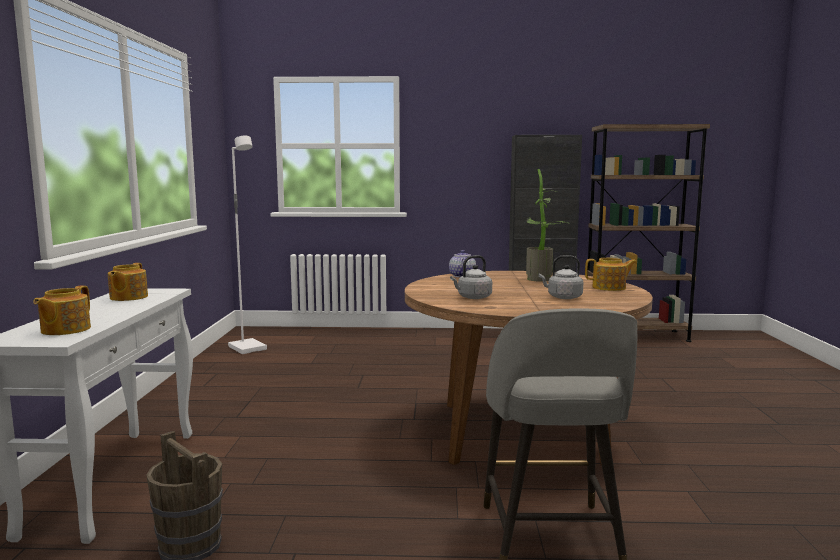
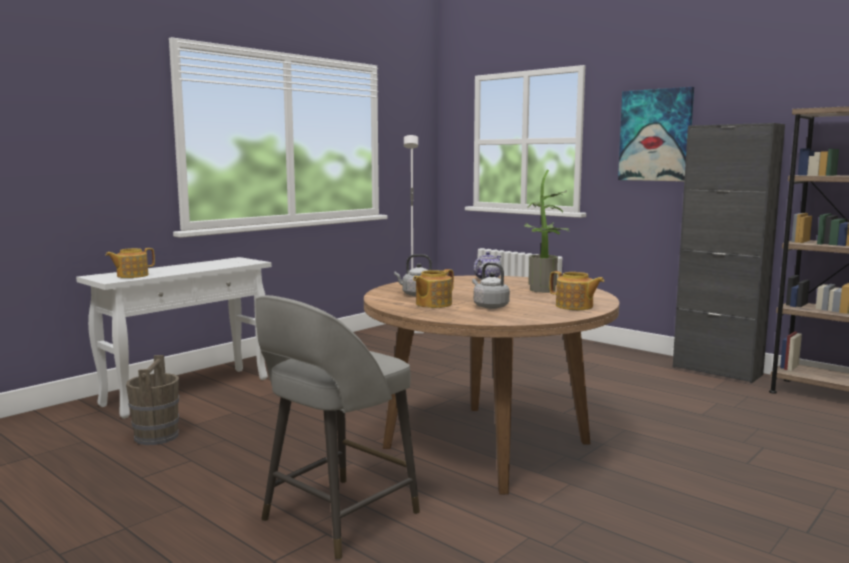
camera: 40 degrees right, 0 degrees up
teapot [108,263,148,301] -> teapot moved to [413,269,454,308]
none -> picture [618,87,694,182]

